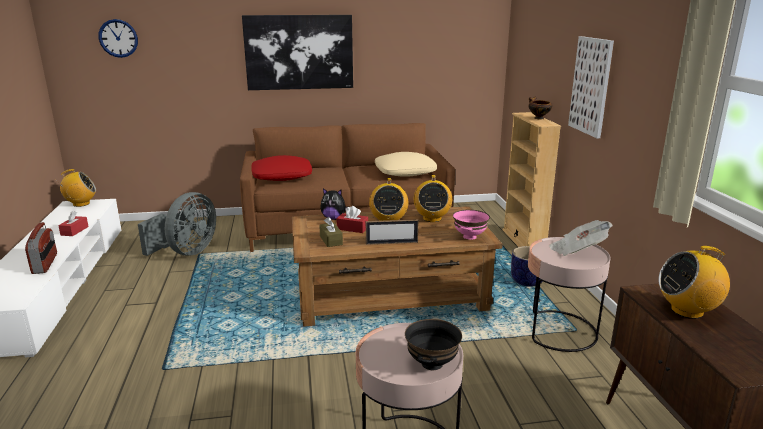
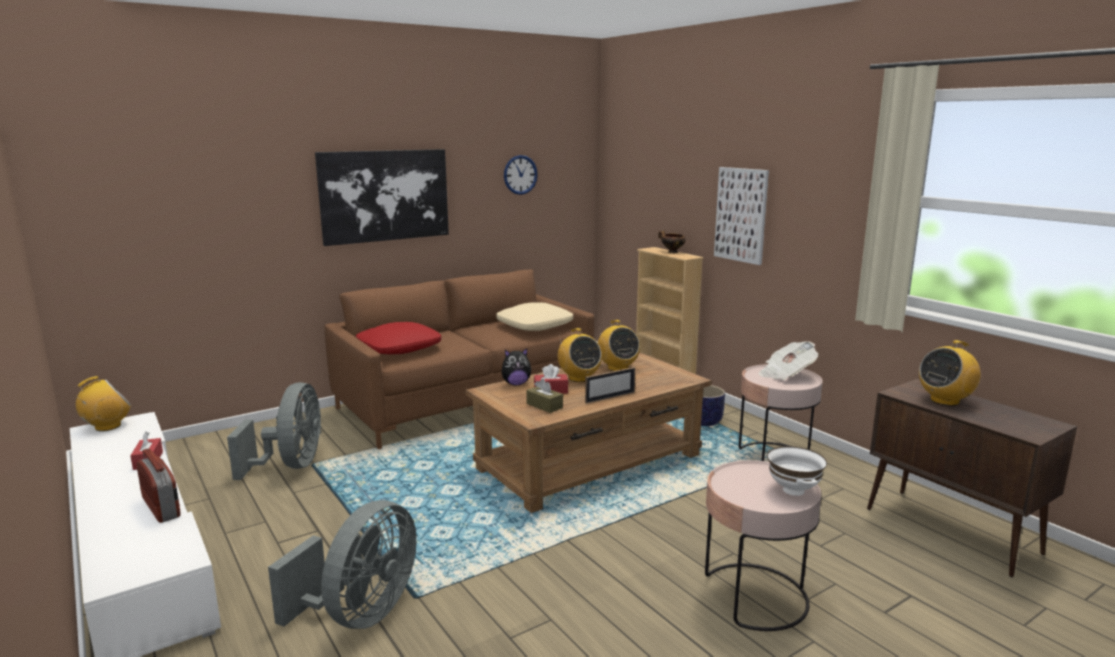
camera: 25 degrees left, 5 degrees down
wall clock [99,19,138,58] -> wall clock moved to [504,155,538,195]
black bowl [405,319,462,370] -> white bowl [767,446,827,496]
pink bowl [453,210,490,240] -> none
none -> grey fan [268,500,416,629]

